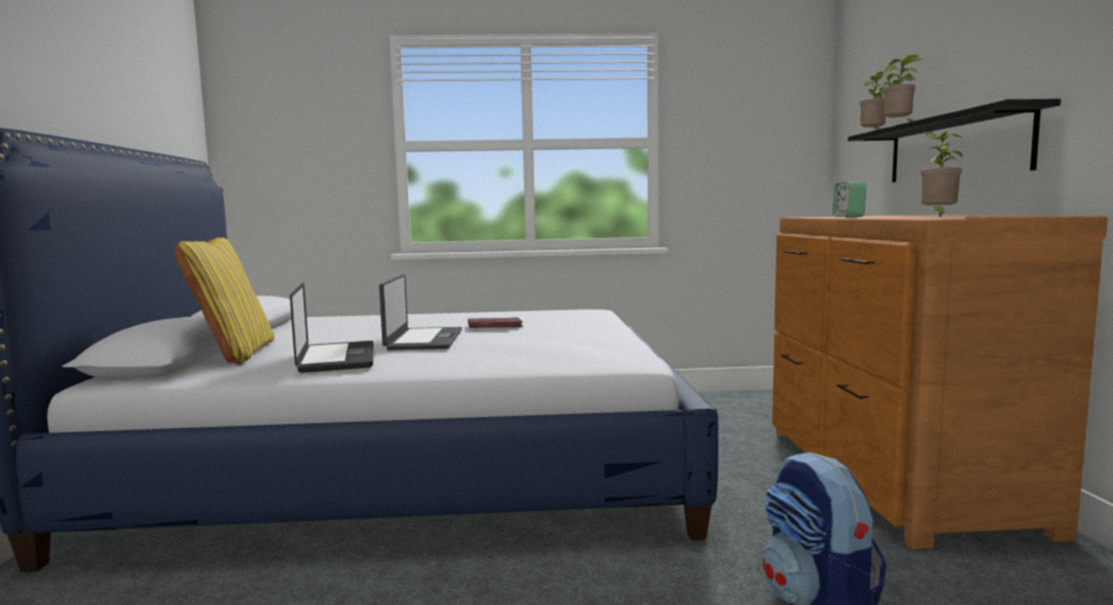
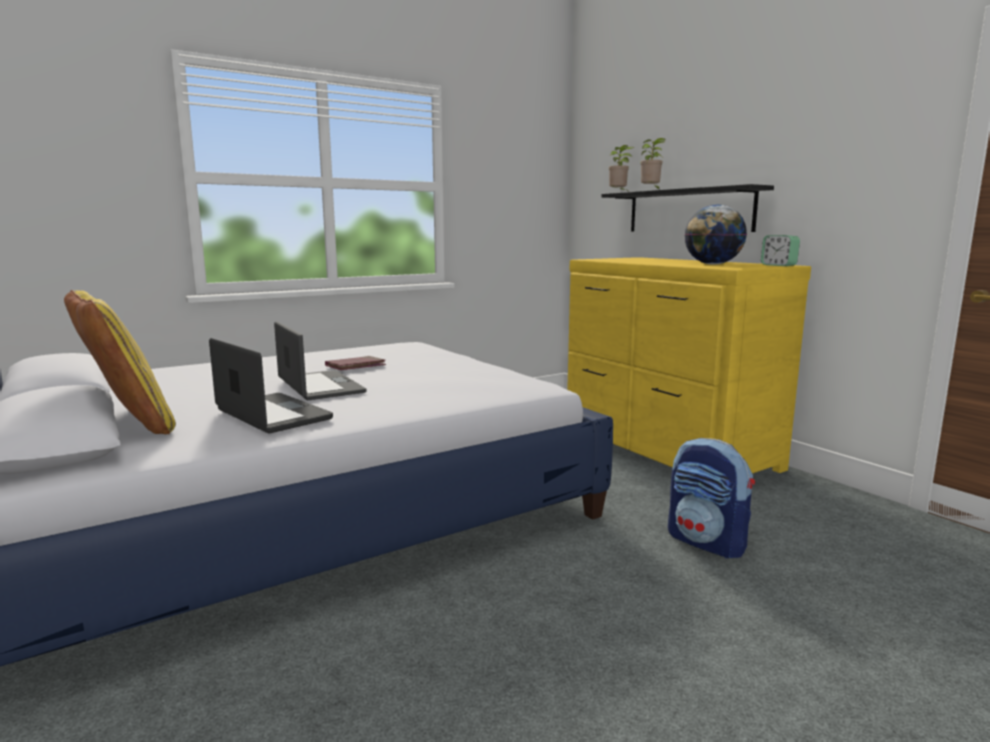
camera: 30 degrees left, 5 degrees up
brown dresser [772,215,1108,549] -> yellow dresser [567,257,811,473]
alarm clock [832,182,867,217] -> alarm clock moved to [761,235,800,266]
potted plant [920,131,963,217] -> globe [684,204,747,265]

